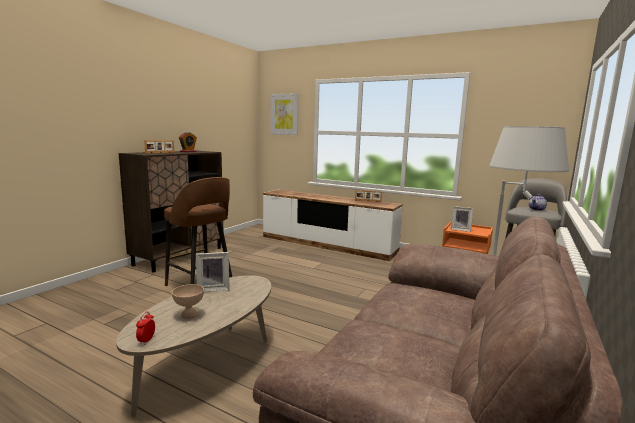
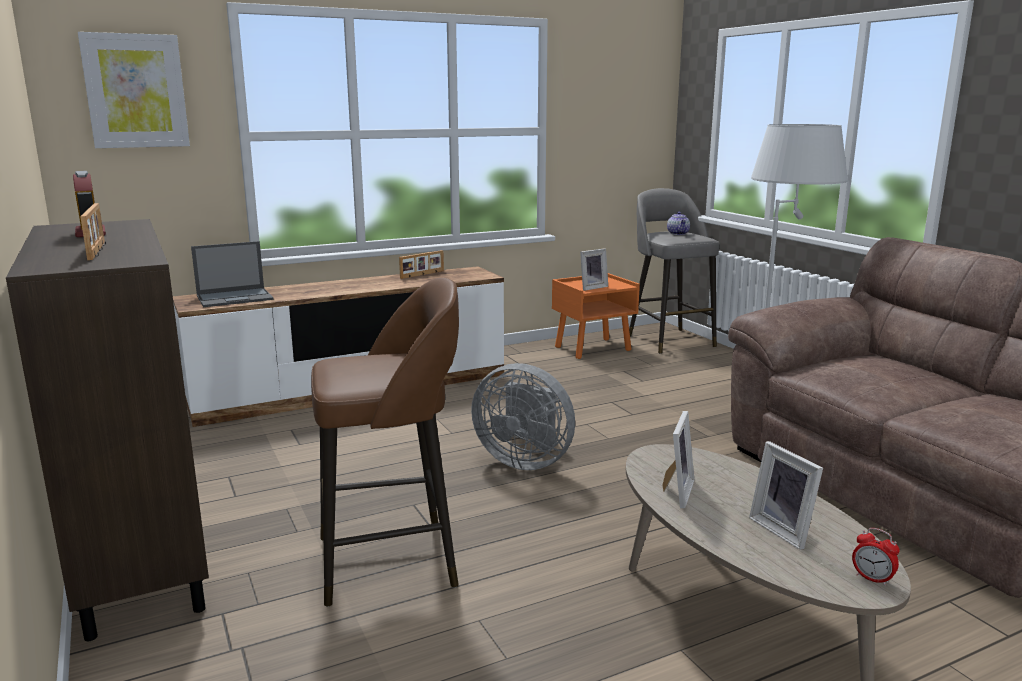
camera: 55 degrees left, 5 degrees up
beige bowl [172,284,204,319] -> picture frame [749,441,823,550]
none -> laptop [191,241,273,307]
none -> grey fan [471,363,575,470]

